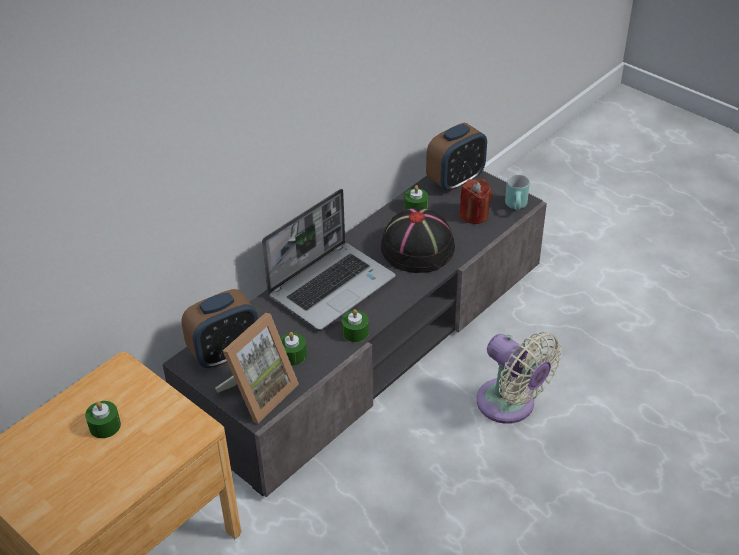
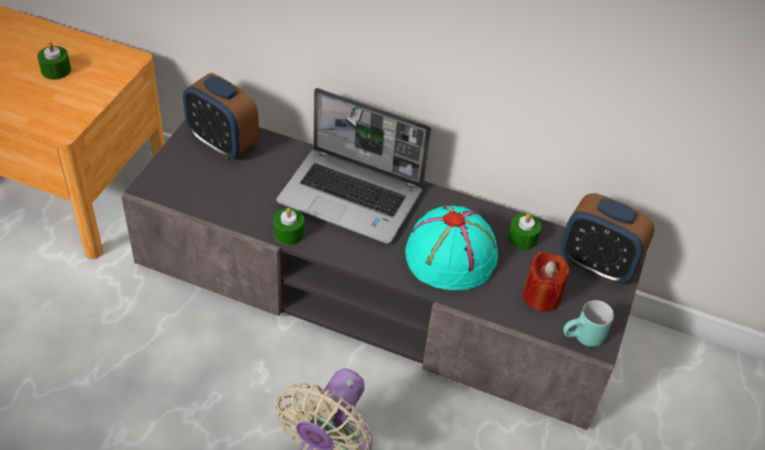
camera: 65 degrees right, 5 degrees up
picture frame [215,313,299,423] -> none
green candle [280,332,307,365] -> none
black hat [381,207,455,273] -> turquoise hat [405,206,498,290]

